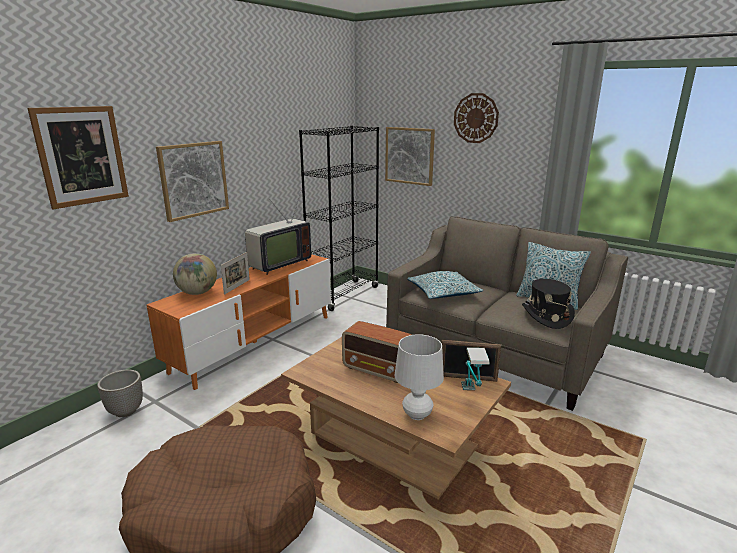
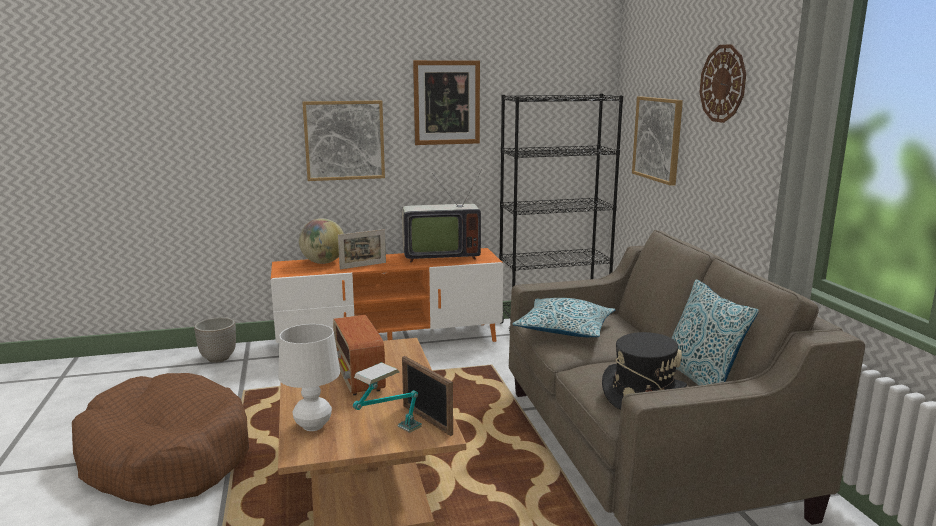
camera: 40 degrees right, 5 degrees down
picture [27,106,129,209] -> picture moved to [413,60,480,145]

